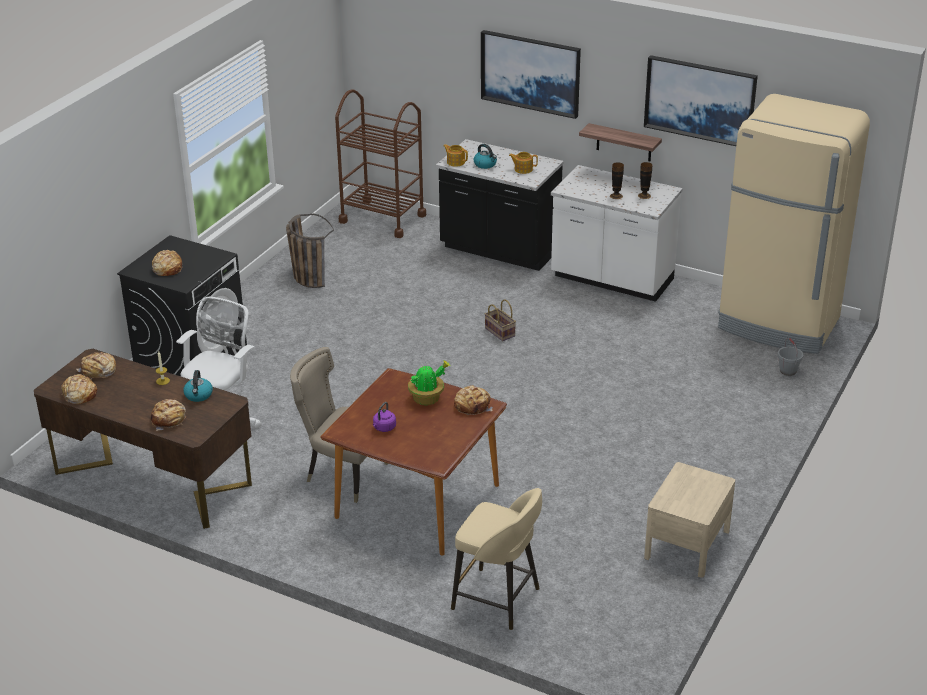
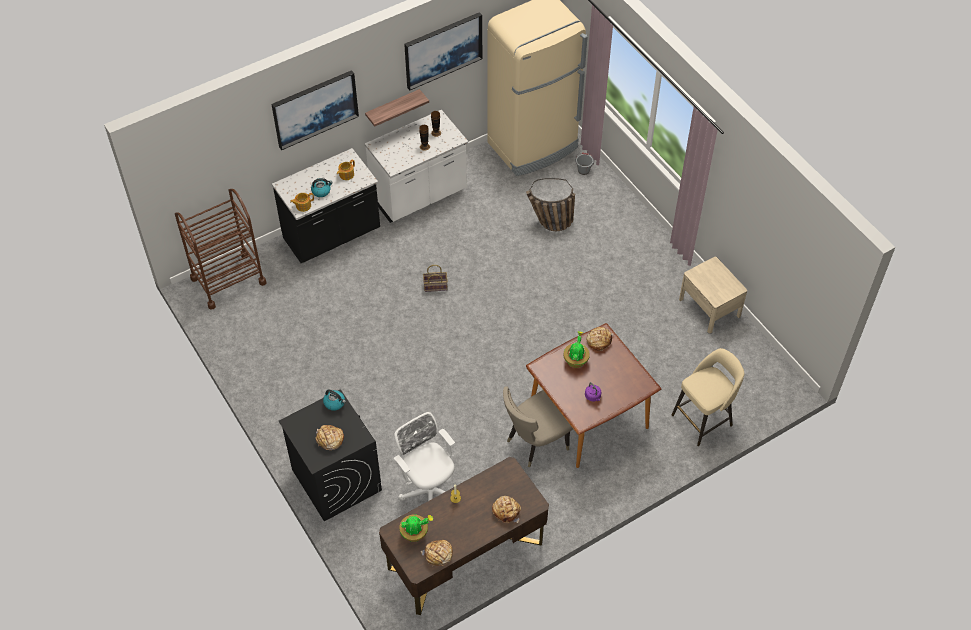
camera: 60 degrees left, 20 degrees up
bread [77,352,116,380] -> potted plant [399,515,433,542]
kettle [183,370,213,402] -> kettle moved to [323,390,346,411]
basket [286,214,334,288] -> basket moved to [526,178,575,231]

